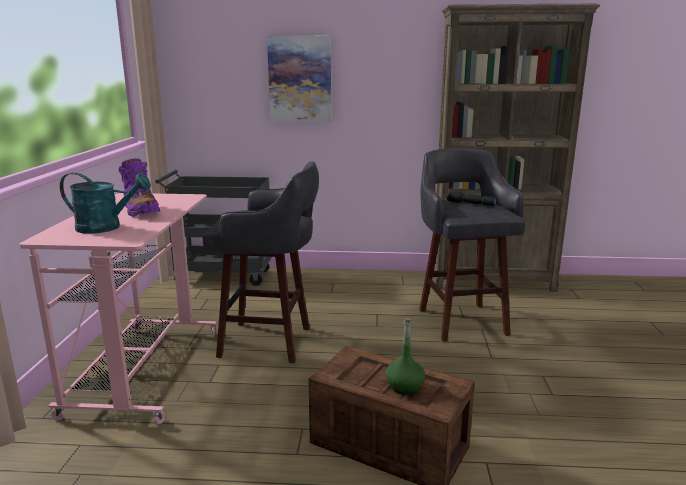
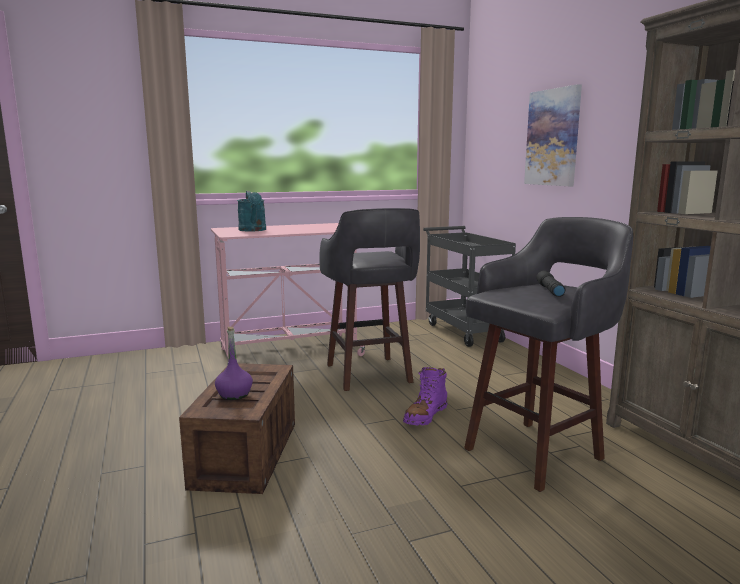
camera: 65 degrees right, 5 degrees down
purple boot [119,158,160,217] -> purple boot moved to [403,367,447,426]
green bottle [386,318,425,395] -> purple bottle [215,327,253,400]

